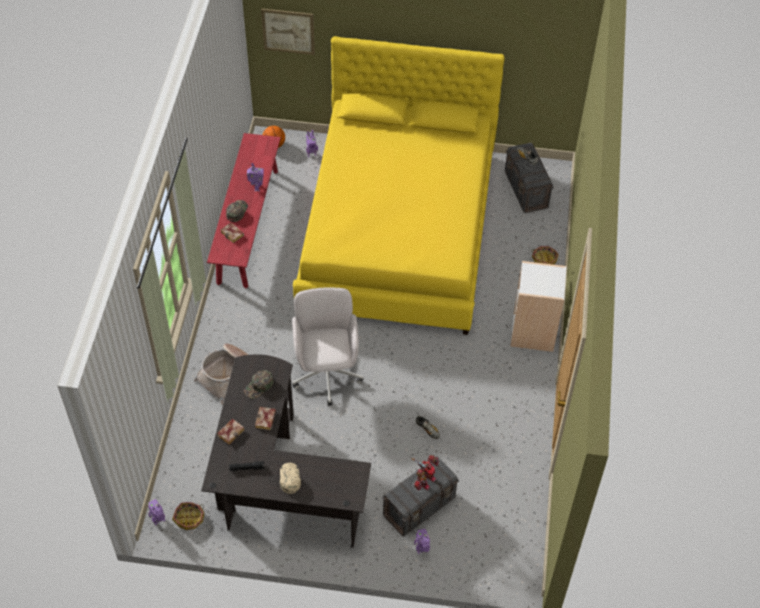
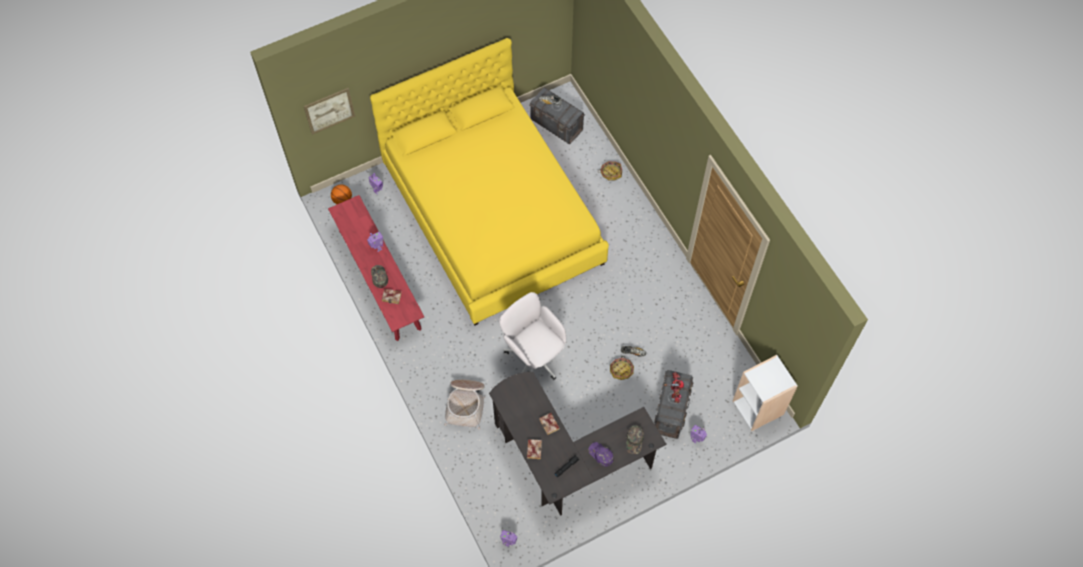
camera: 35 degrees left, 10 degrees up
basket [172,502,205,530] -> basket moved to [610,356,634,380]
green cap [244,370,274,399] -> green cap moved to [626,426,644,454]
beige cap [280,463,301,494] -> purple cap [588,442,614,466]
bookcase [510,261,567,352] -> bookcase moved to [733,355,798,431]

